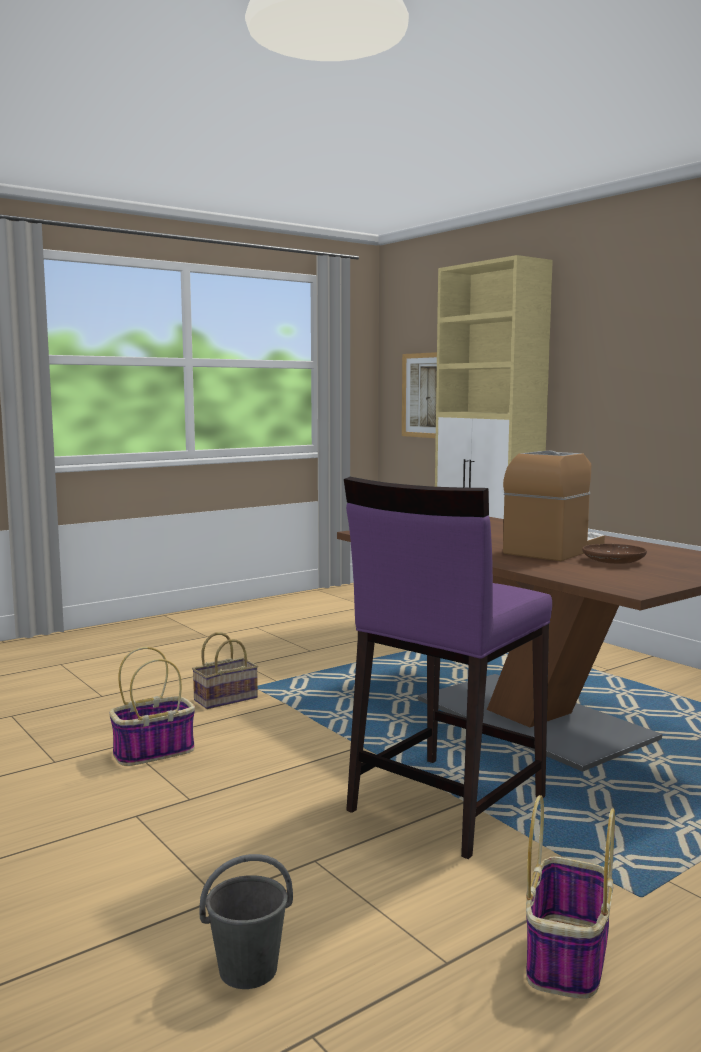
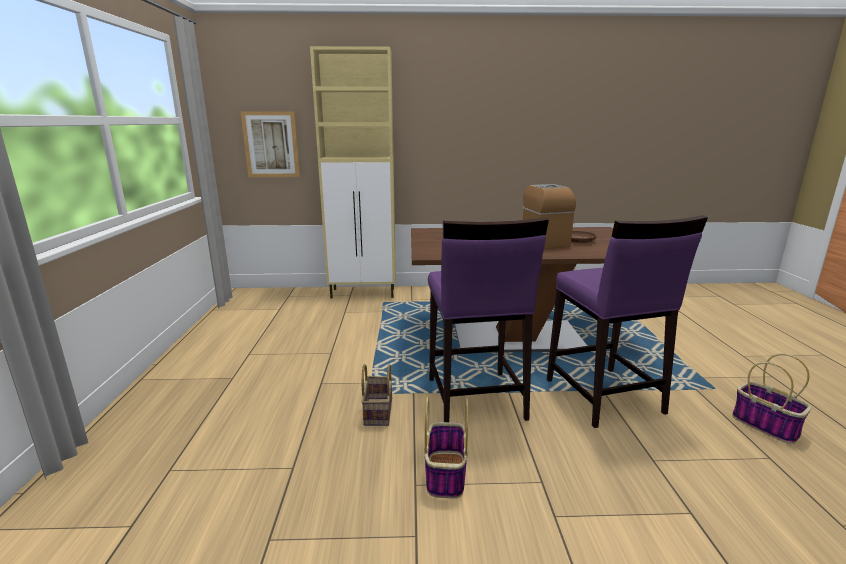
camera: 55 degrees left, 10 degrees up
grey bucket [199,854,293,989] -> none
none -> purple stool [428,218,549,422]

